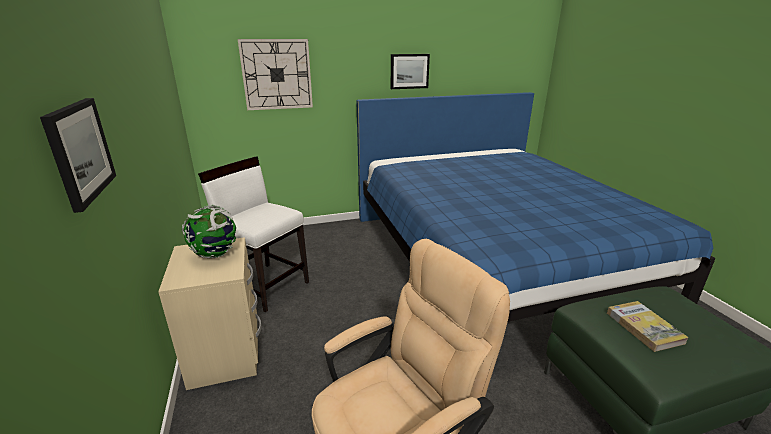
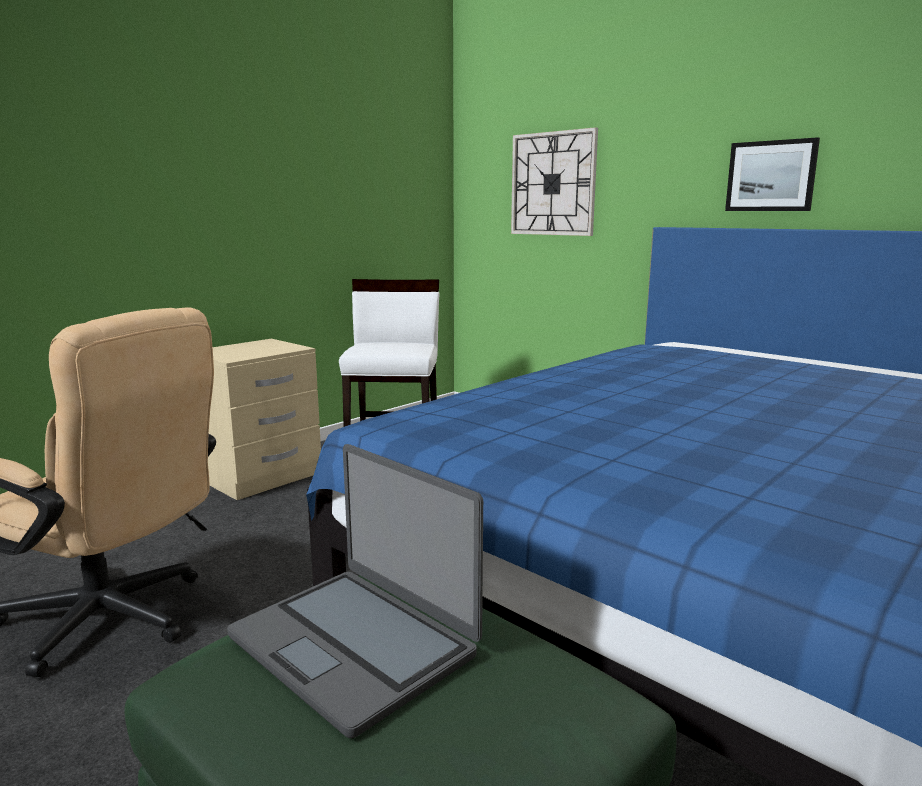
camera: 60 degrees right, 10 degrees down
picture [40,98,116,213] -> none
globe [182,205,236,258] -> none
book [607,301,689,352] -> laptop [227,444,483,738]

